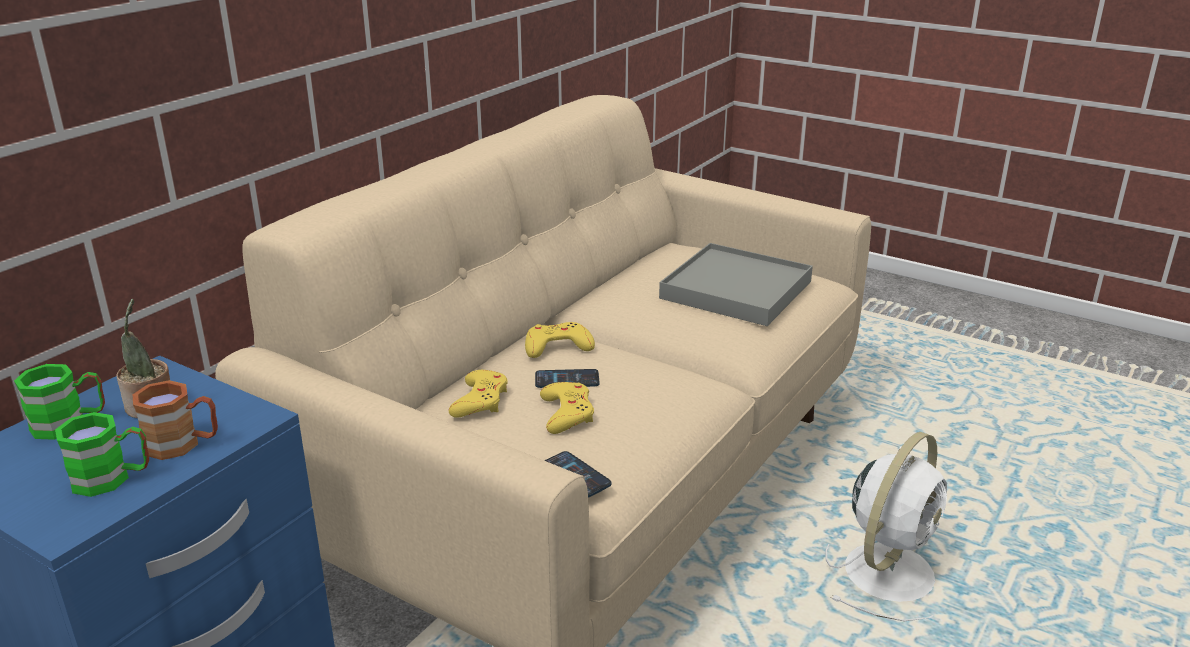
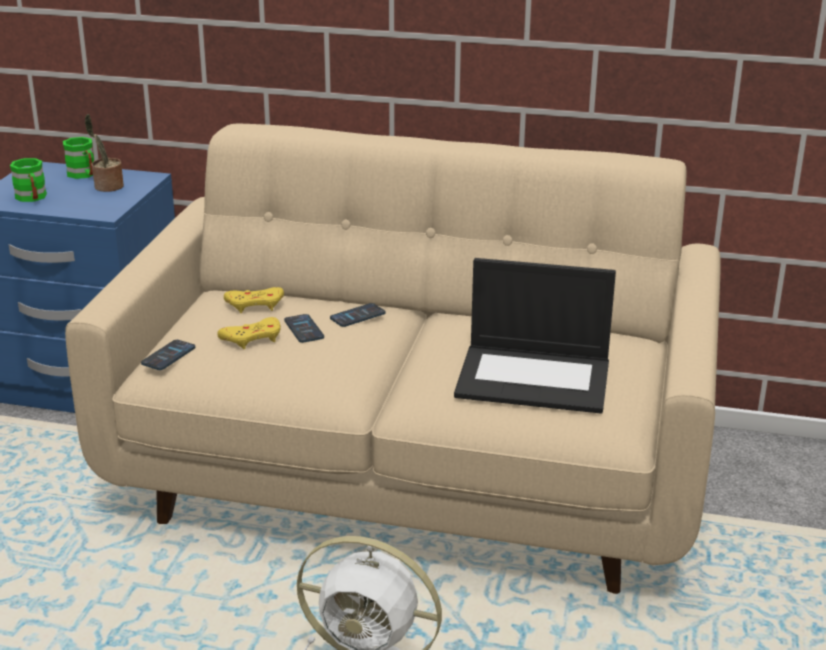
camera: 70 degrees right, 0 degrees up
brown mug [132,380,218,460] -> none
yellow game controller [525,322,595,358] -> phone [330,303,385,327]
grey tray [659,243,813,326] -> laptop [454,258,616,414]

